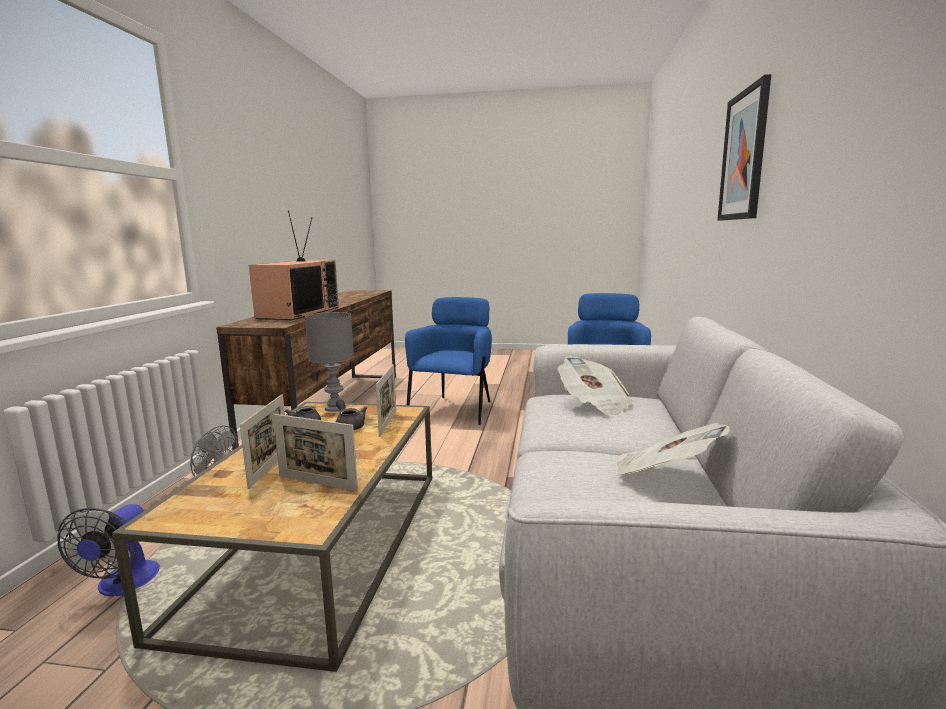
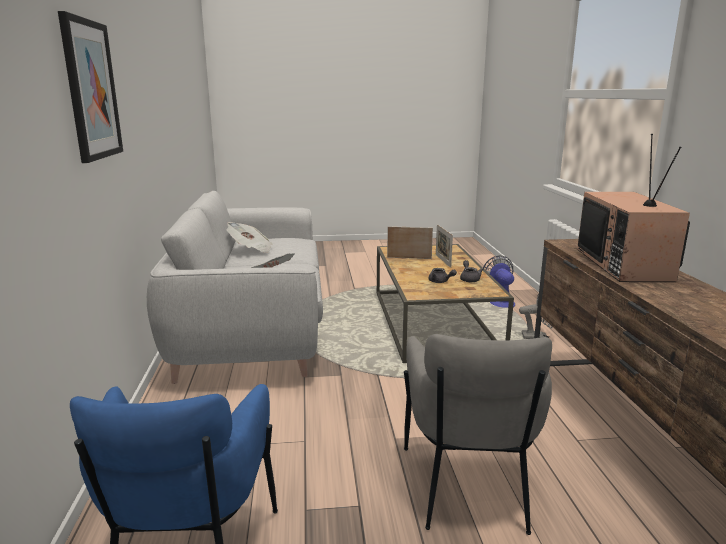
camera: 165 degrees right, 5 degrees up
grey table lamp [305,312,354,412] -> none
picture frame [376,364,396,437] -> none
blue armchair [405,297,492,425] -> grey armchair [404,334,552,535]

